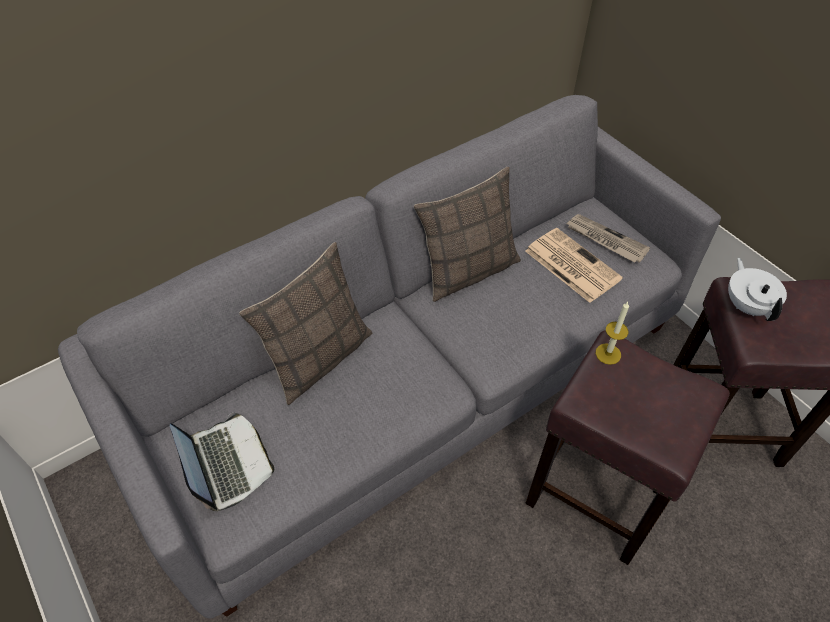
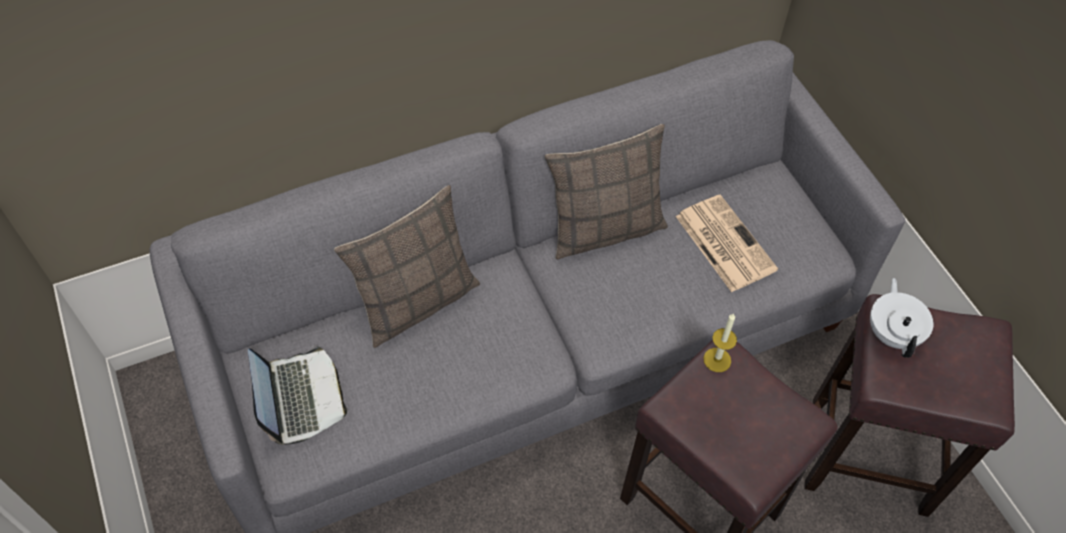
camera: 10 degrees right, 5 degrees up
newspaper [566,214,650,263] -> none

